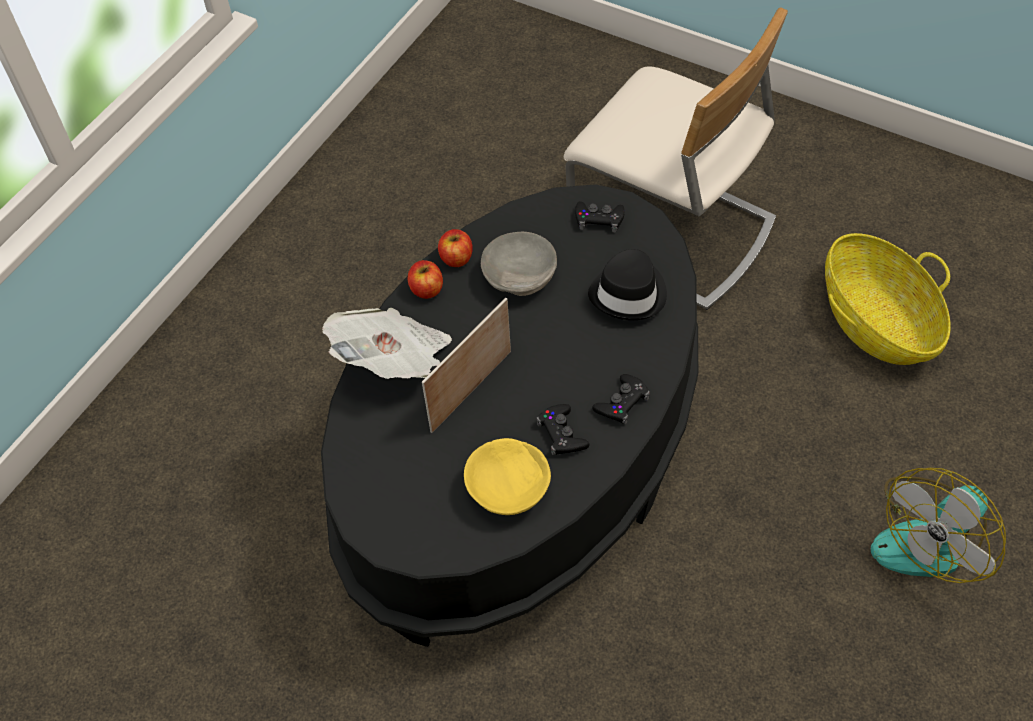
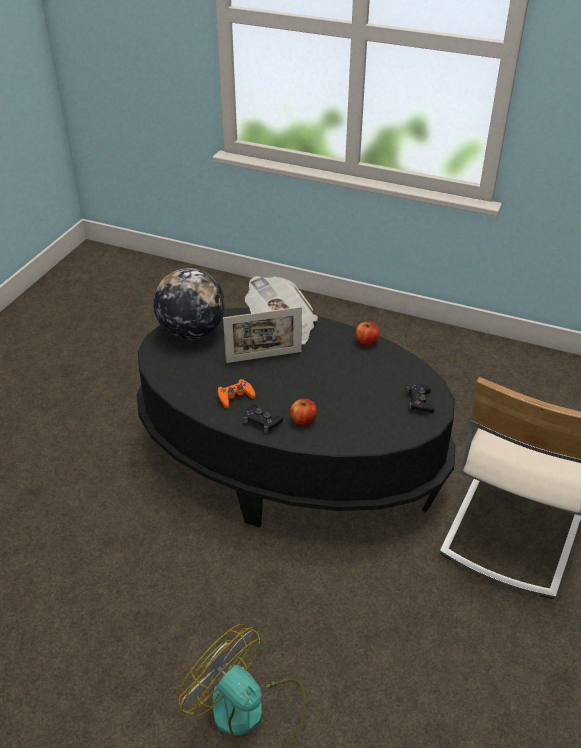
camera: 80 degrees right, 15 degrees down
apple [408,260,443,299] -> apple moved to [290,398,317,425]
picture frame [422,298,511,433] -> picture frame turned 135 degrees clockwise [223,307,302,363]
yellow bowl [464,438,551,515] -> none
grey bowl [481,231,557,296] -> none
black game controller [537,404,590,455] -> orange game controller [218,379,256,408]
black hat [588,249,667,320] -> none
basket [825,233,951,365] -> none
none -> globe [153,268,225,340]

